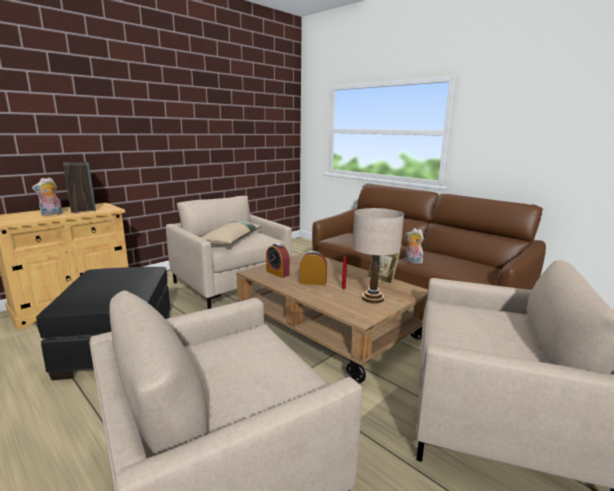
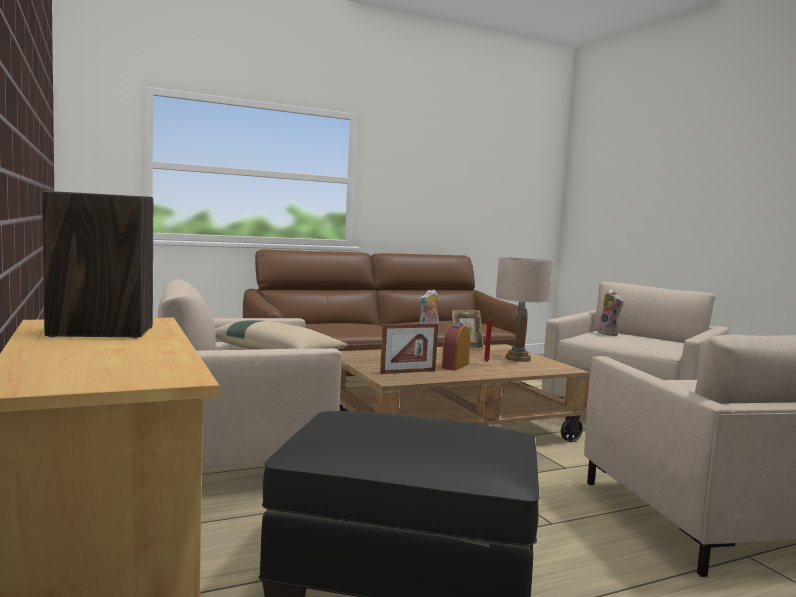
camera: 70 degrees left, 10 degrees down
plush toy [32,177,63,216] -> plush toy moved to [598,289,623,336]
alarm clock [266,243,290,278] -> picture frame [380,323,438,374]

